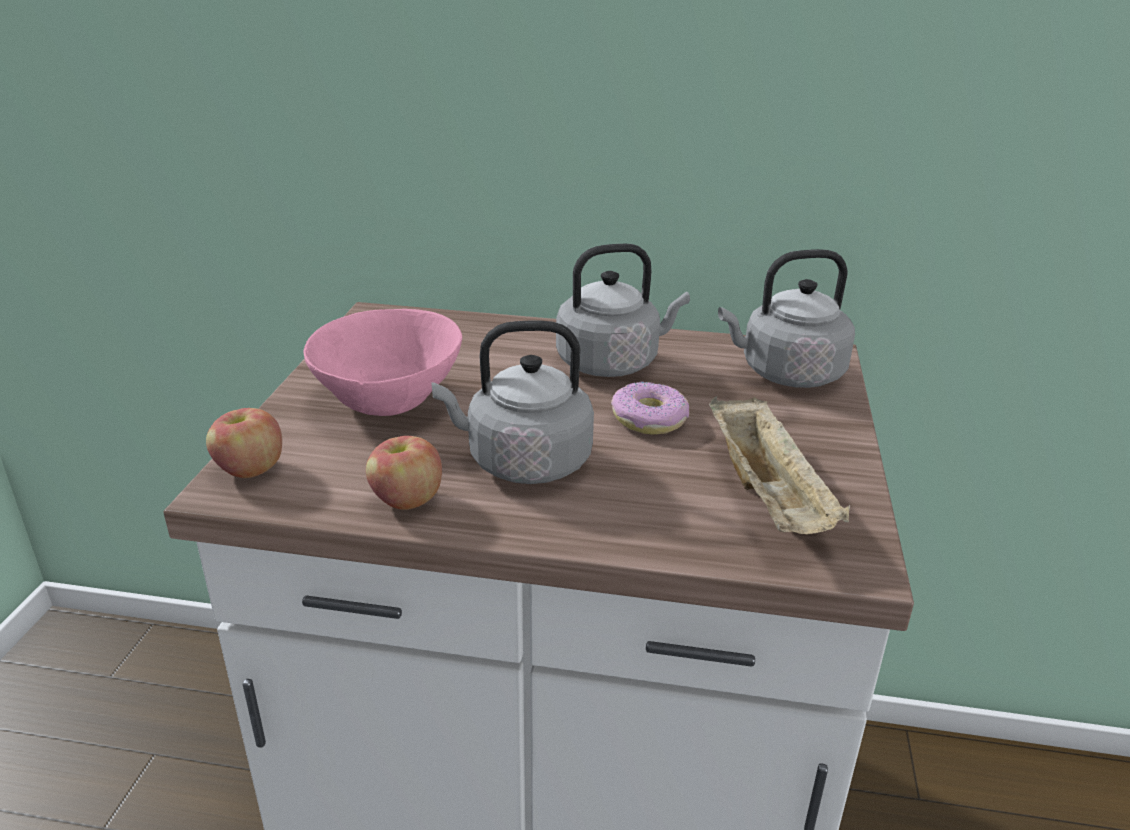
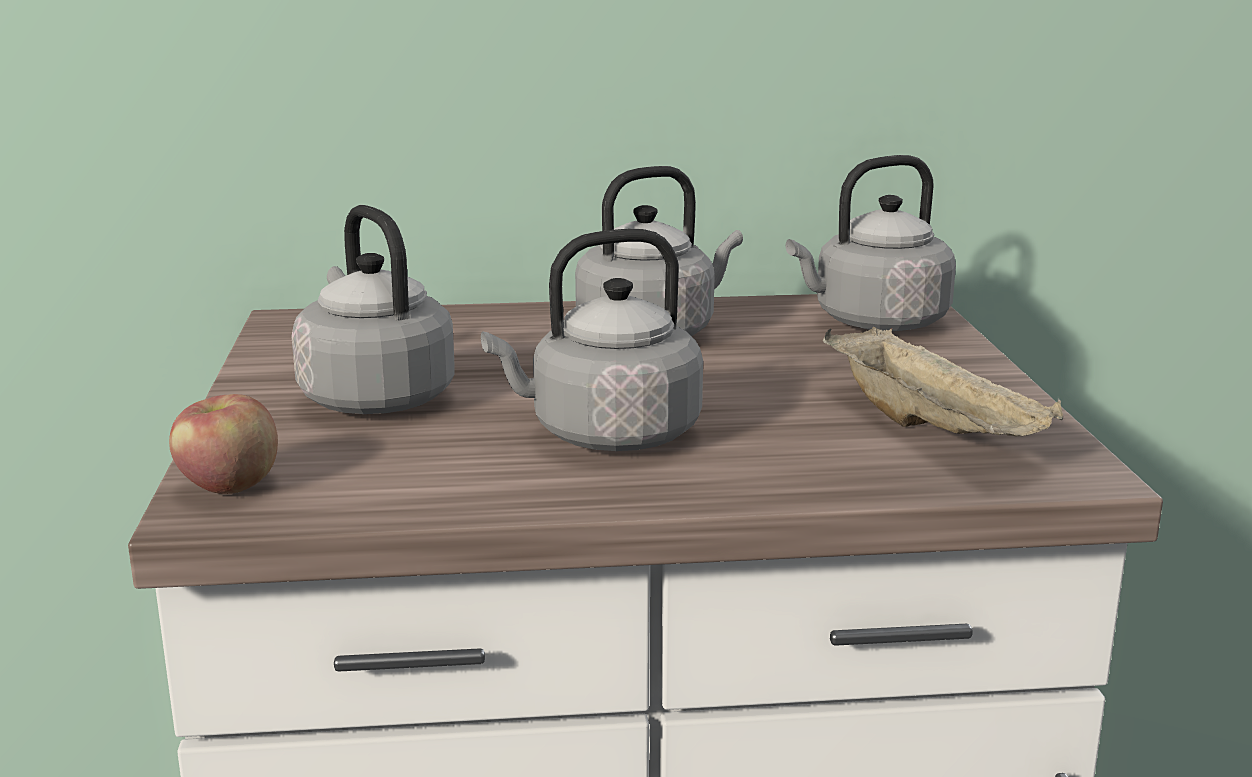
camera: 15 degrees left, 10 degrees down
pink bowl [304,309,462,416] -> grey kettle [292,205,455,414]
apple [366,436,442,510] -> none
donut [611,381,689,434] -> none

